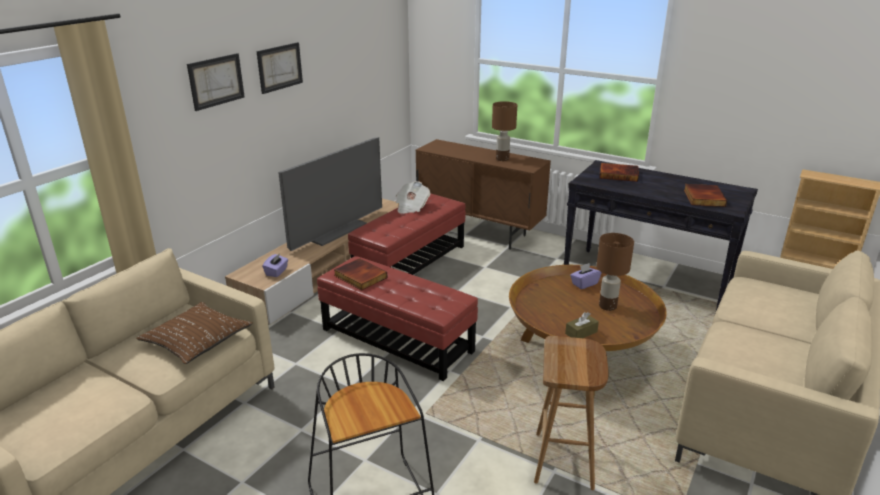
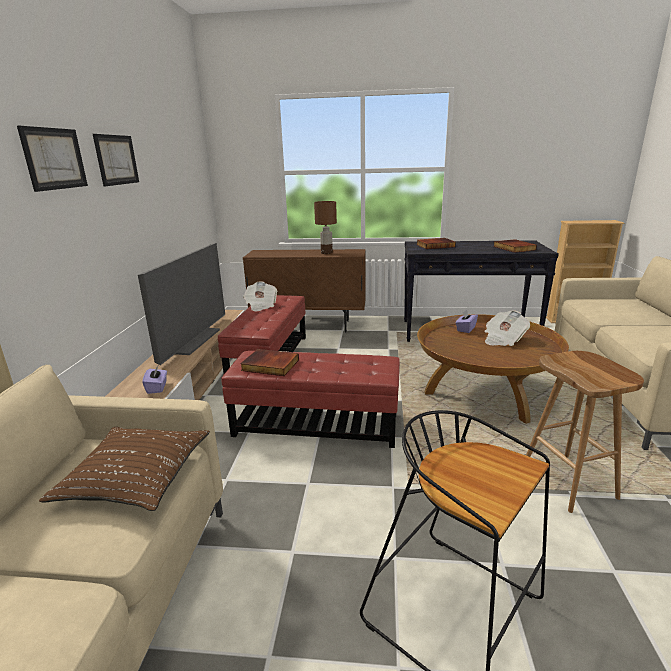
camera: 25 degrees left, 5 degrees down
brown tissue box [565,312,599,338] -> none
brown table lamp [596,233,634,311] -> newspaper [484,310,530,346]

